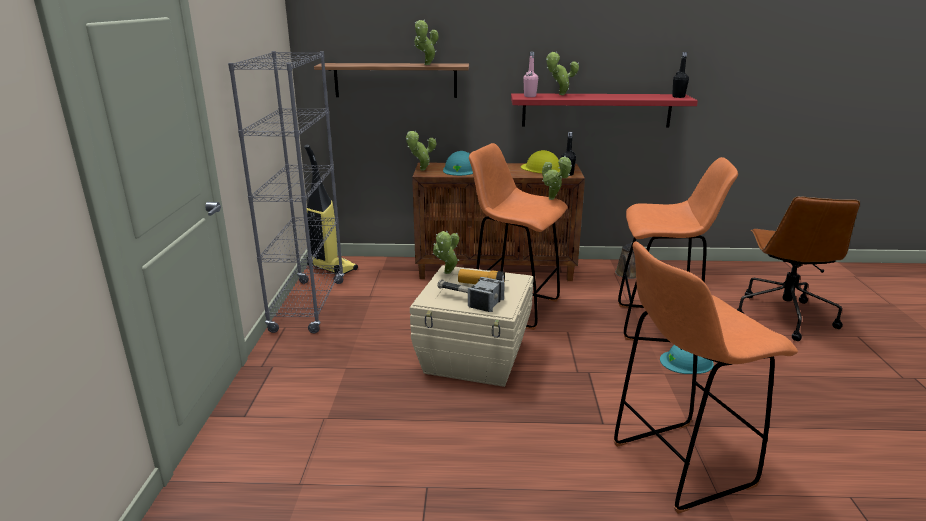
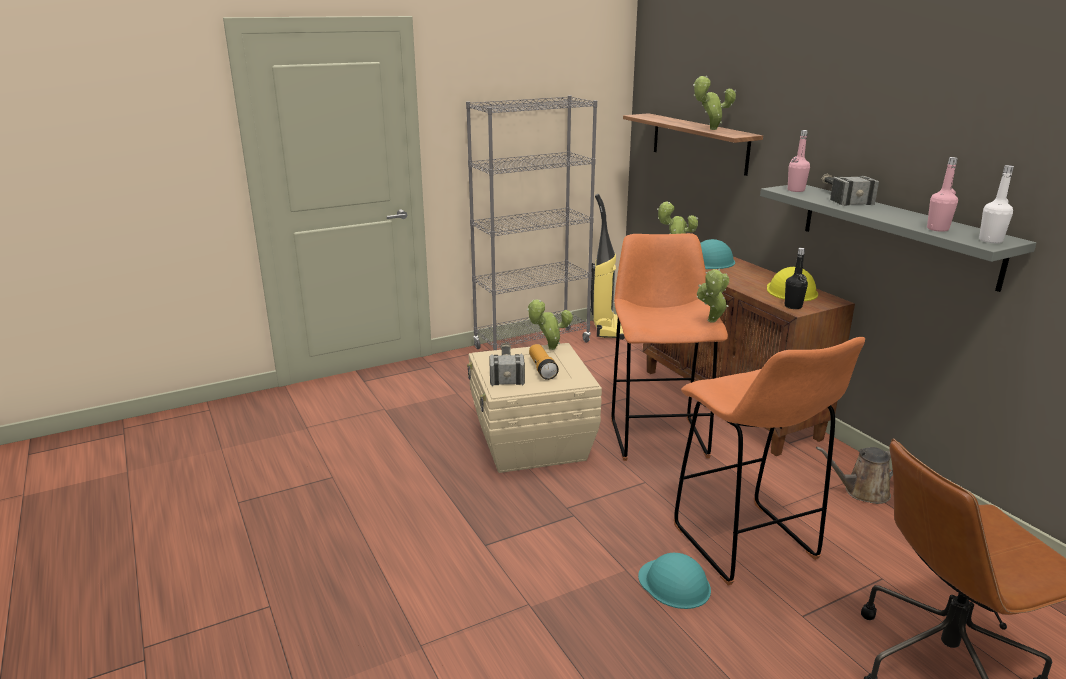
camera: 60 degrees right, 0 degrees up
red shelf [511,93,698,128] -> grey shelf [760,185,1036,292]
potted plant [546,51,579,95] -> hammer [821,174,879,206]
orange stool [613,241,798,514] -> none
black bottle [672,52,689,98] -> white bottle [979,165,1014,243]
none -> pink bottle [927,157,958,232]

